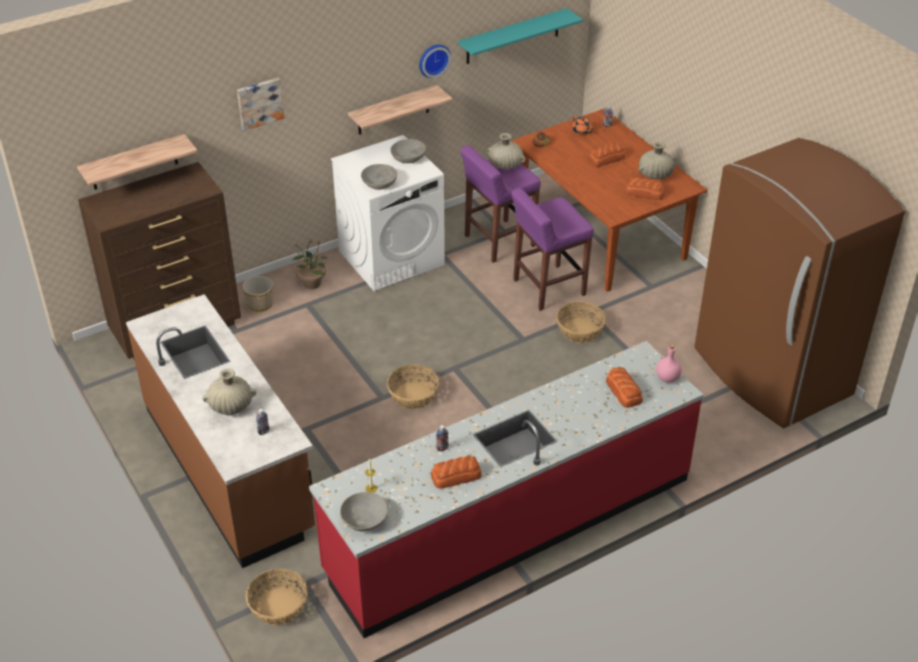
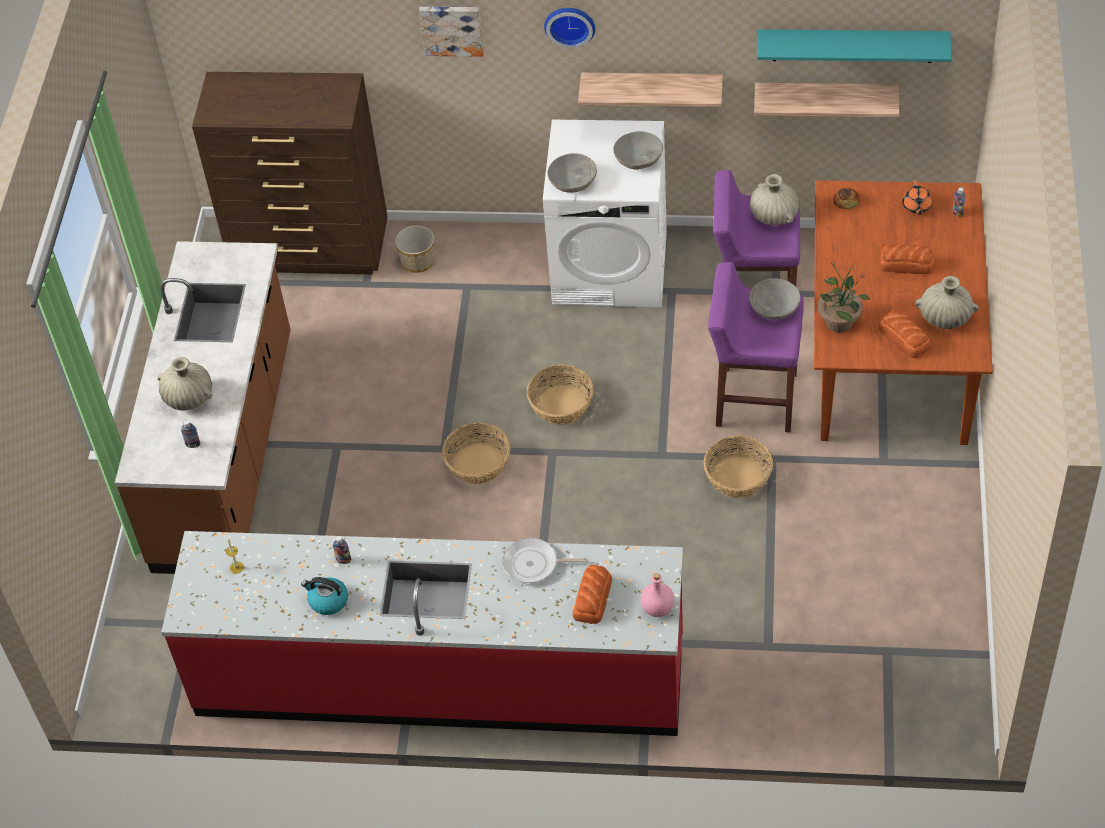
camera: 40 degrees right, 10 degrees up
shelf [77,134,198,190] -> shelf moved to [754,83,899,117]
basket [246,569,308,625] -> basket moved to [527,364,594,425]
potted plant [293,239,327,289] -> potted plant moved to [818,261,871,333]
grey bowl [340,492,388,531] -> grey bowl moved to [749,278,800,320]
wall clock [419,44,451,78] -> wall clock moved to [544,8,595,48]
bread [431,455,482,489] -> kettle [301,577,348,615]
brown fridge [694,138,905,428] -> none
none -> frying pan [502,538,588,583]

